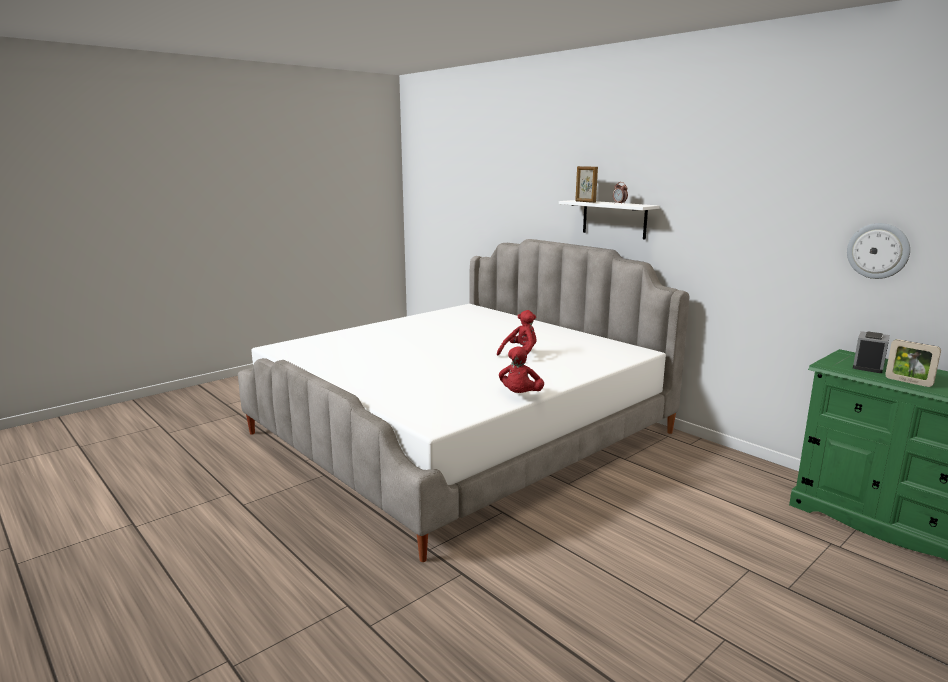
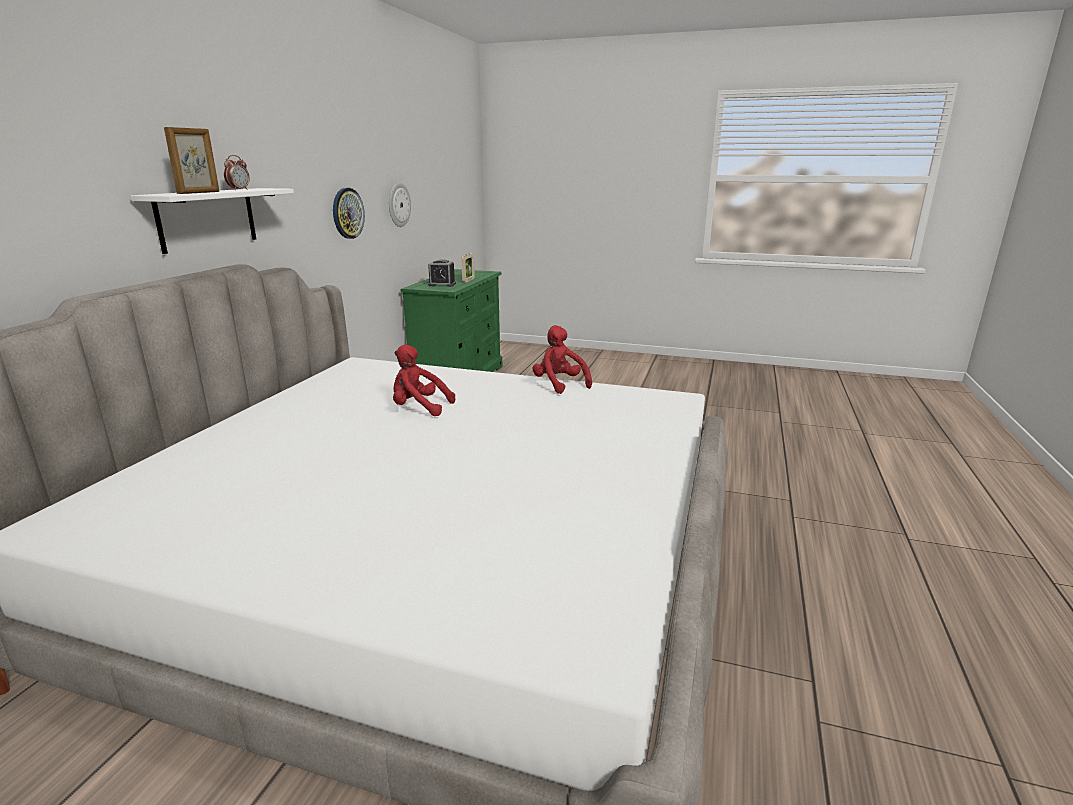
camera: 120 degrees left, 5 degrees up
red plush toy [499,347,544,393] -> red plush toy turned 105 degrees counterclockwise [532,325,592,394]
none -> wall clock [333,188,365,239]

